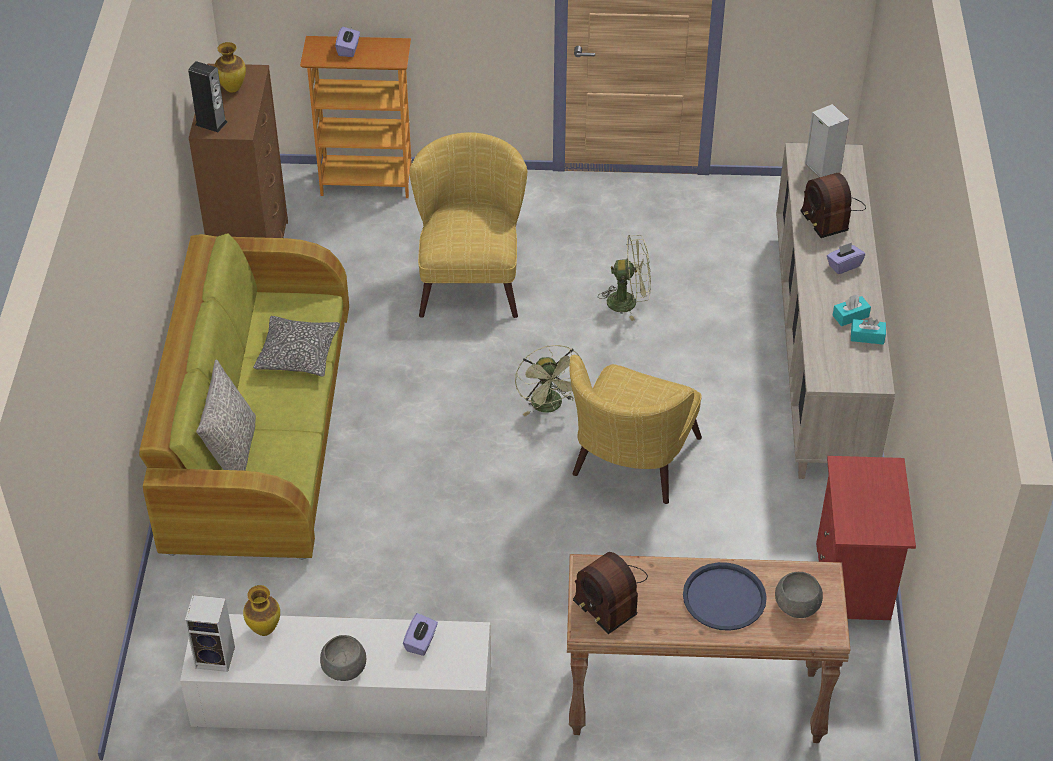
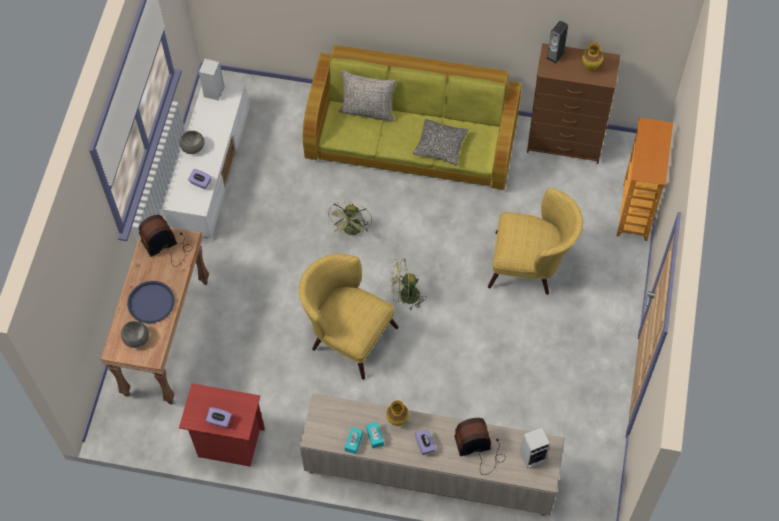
camera: 100 degrees right, 15 degrees up
vase [243,585,280,636] -> vase moved to [386,400,409,426]
purple tissue box [335,27,360,57] -> purple tissue box moved to [206,407,232,428]
green fan [598,235,651,321] -> green fan moved to [328,202,372,236]

